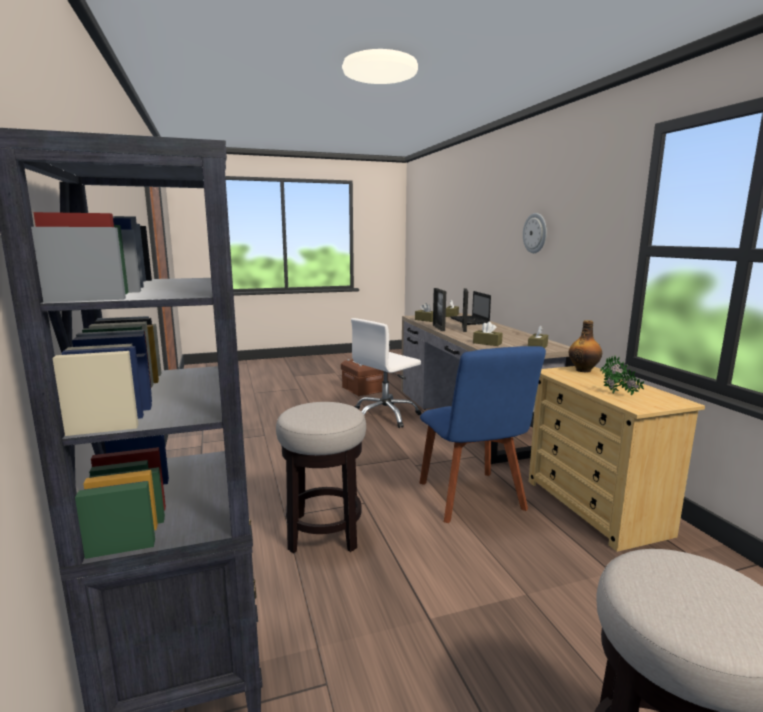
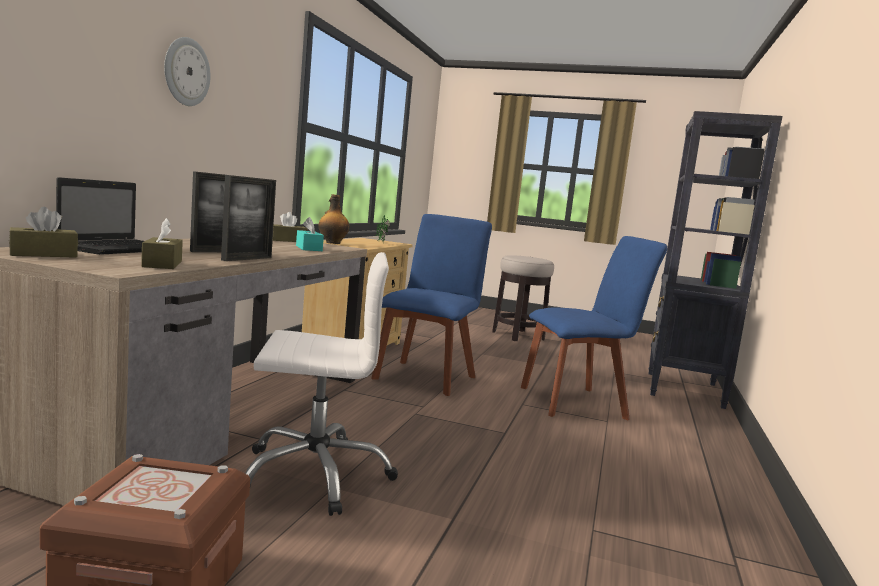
camera: 145 degrees left, 5 degrees down
stool [276,402,366,553] -> blue chair [521,236,667,420]
brown tissue box [473,322,503,346] -> turquoise tissue box [296,217,324,251]

